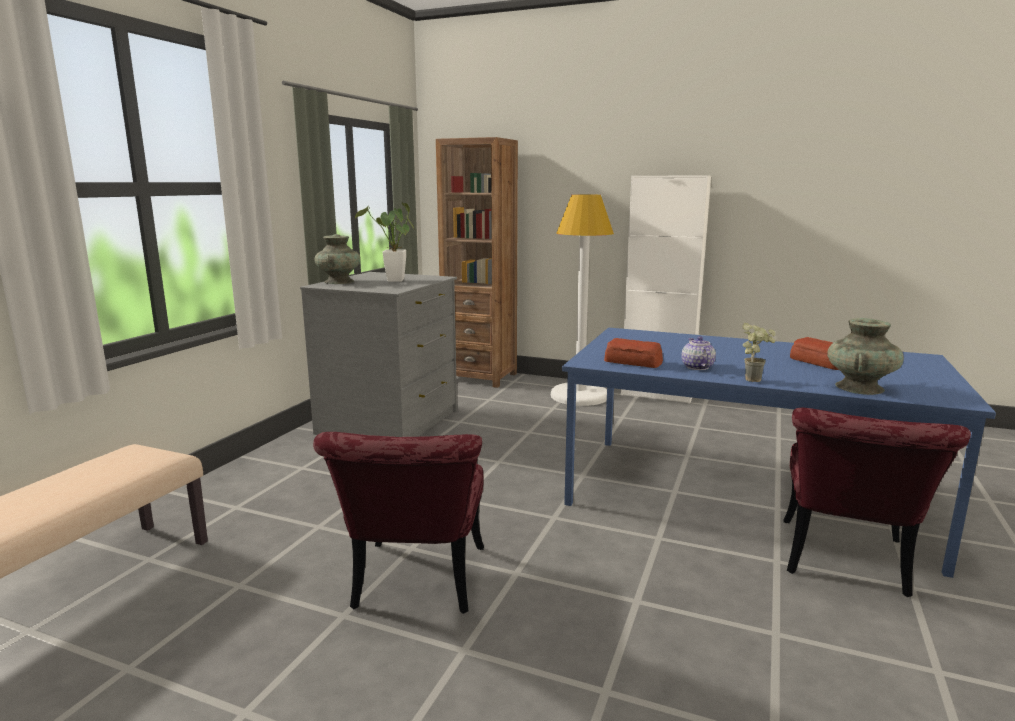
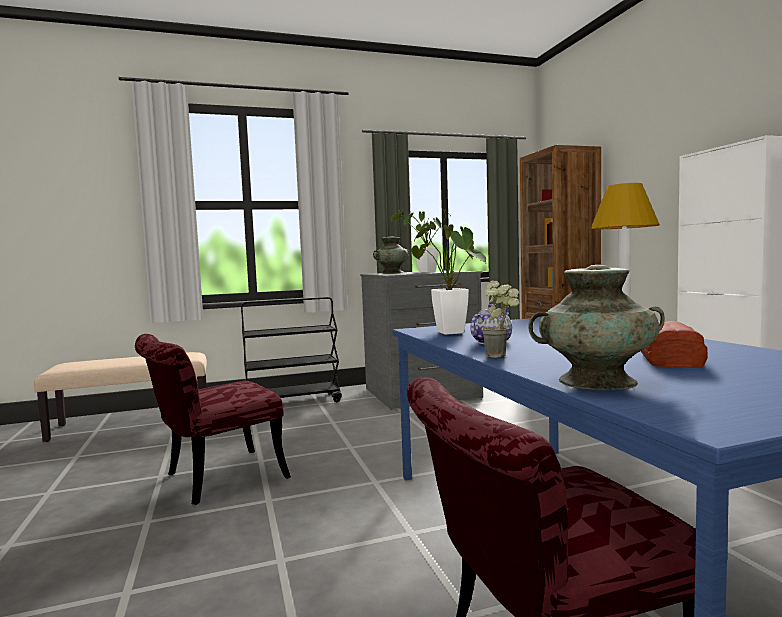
camera: 50 degrees right, 10 degrees down
bread [604,338,663,368] -> potted plant [412,222,486,335]
none -> black cart [241,297,342,402]

